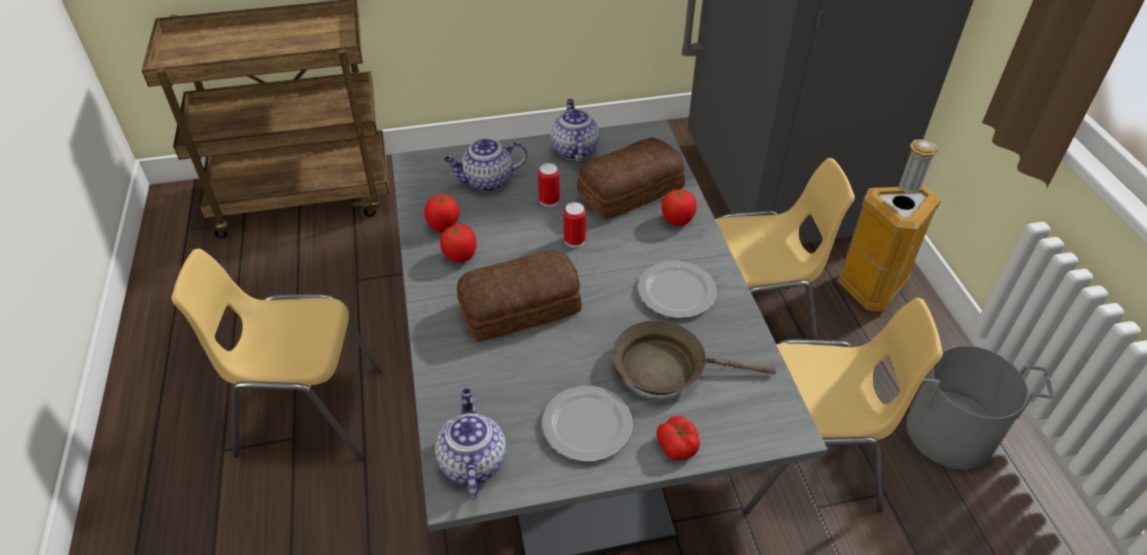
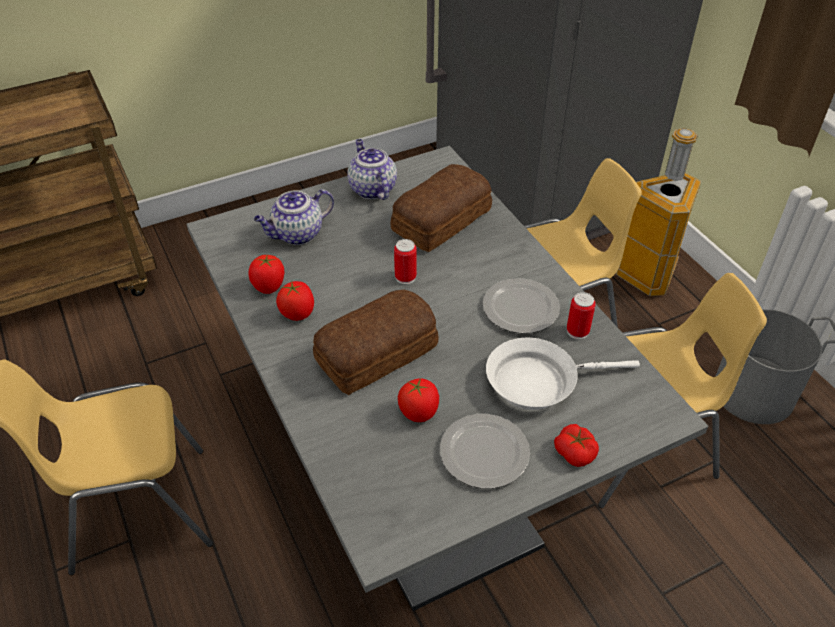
camera: 15 degrees left, 0 degrees up
teapot [435,389,506,500] -> none
can [538,163,560,207] -> can moved to [567,292,596,339]
brown frying pan [613,320,776,395] -> white frying pan [486,337,640,410]
tomato [662,189,697,226] -> tomato moved to [398,378,439,422]

